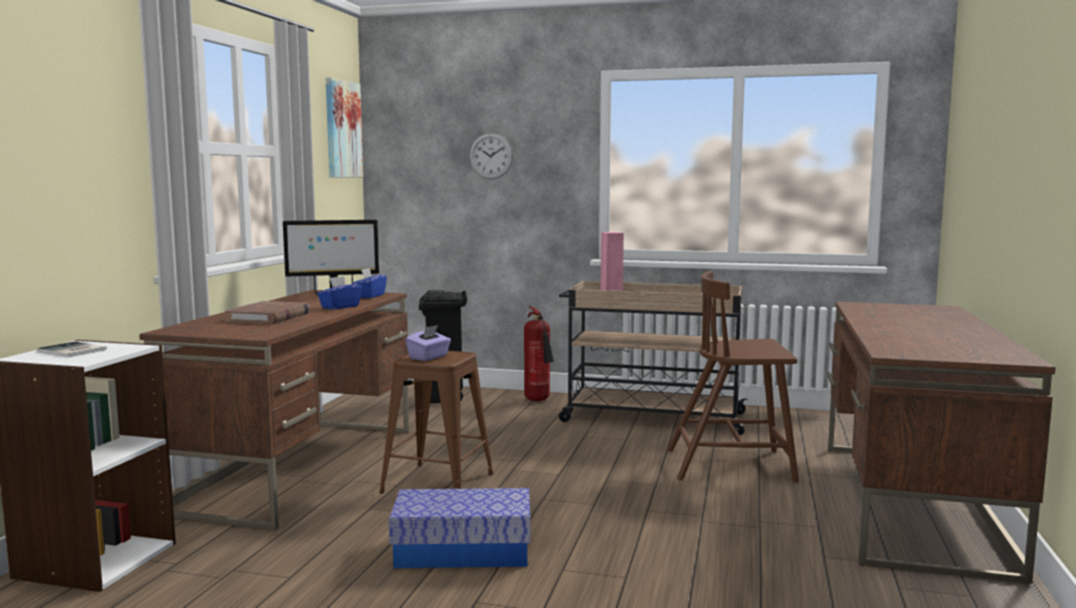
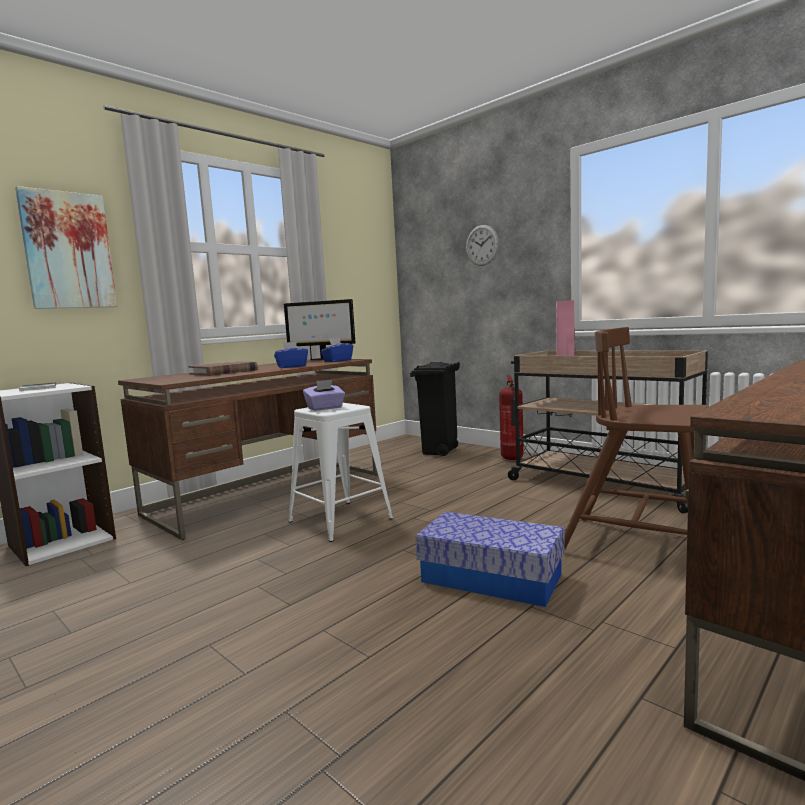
camera: 30 degrees right, 0 degrees up
picture [326,77,363,177] -> picture moved to [15,186,117,309]
brown stool [379,351,493,493] -> white stool [288,403,393,542]
storage box [389,488,531,568] -> storage box moved to [416,512,565,607]

